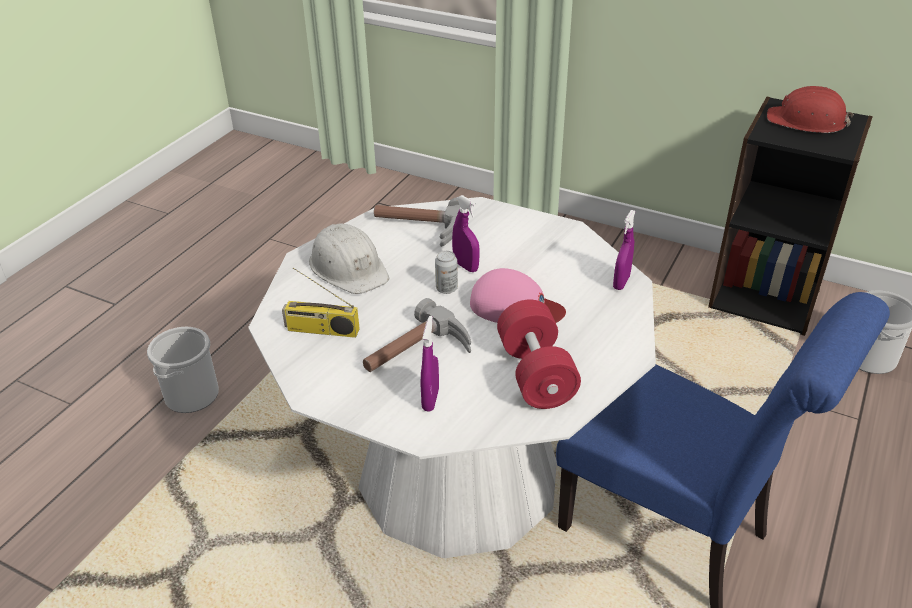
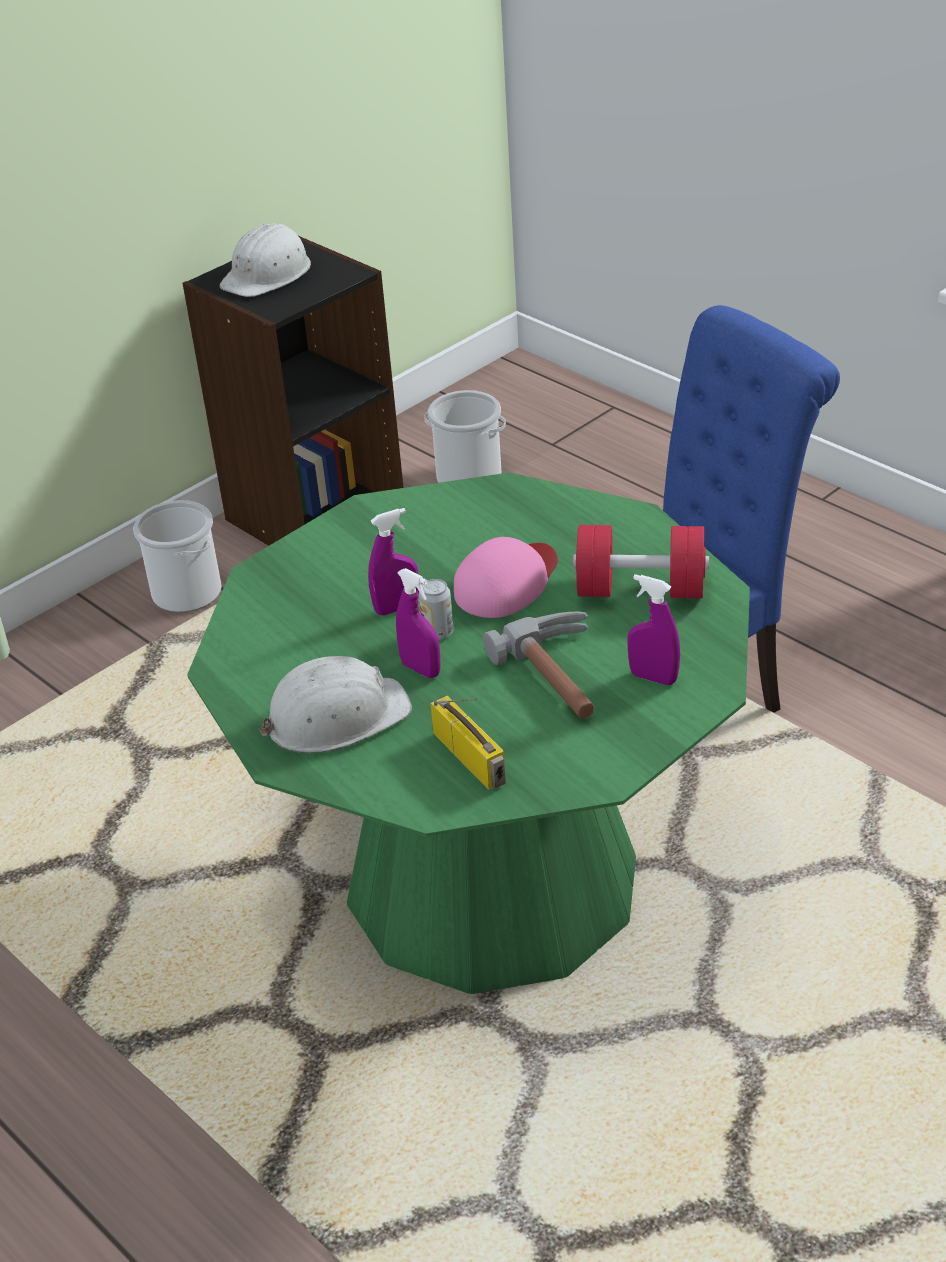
camera: 70 degrees left, 0 degrees up
bucket [147,327,219,413] -> bucket moved to [133,500,222,613]
white dining table [248,197,656,558] -> green dining table [187,472,750,994]
radio [282,267,360,338] -> radio turned 60 degrees counterclockwise [430,696,506,790]
hammer [374,198,460,247] -> none
purple spray bottle [613,210,636,290] -> purple spray bottle moved to [396,568,440,678]
red hard hat [767,86,854,133] -> white hard hat [219,223,311,297]

